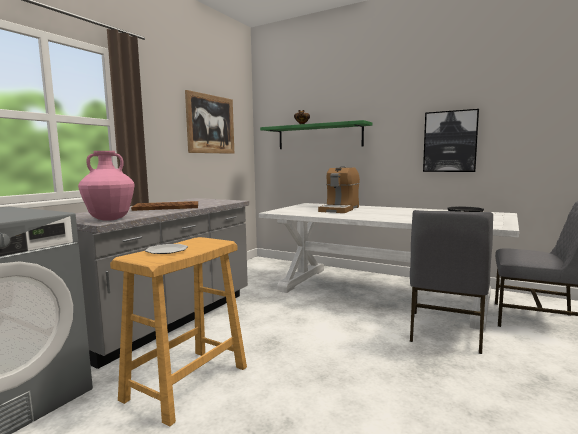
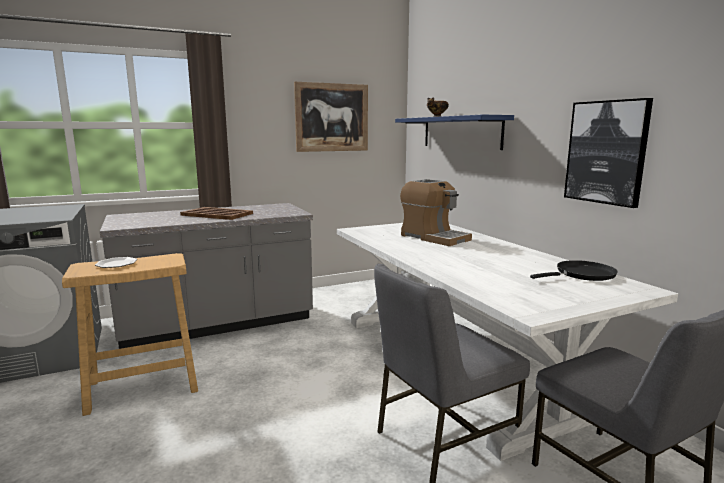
camera: 35 degrees right, 5 degrees up
pink vase [78,151,134,221] -> none
green shelf [260,120,372,149] -> blue shelf [395,115,514,150]
coffee machine [318,166,360,213] -> coffee machine turned 105 degrees counterclockwise [400,179,472,246]

